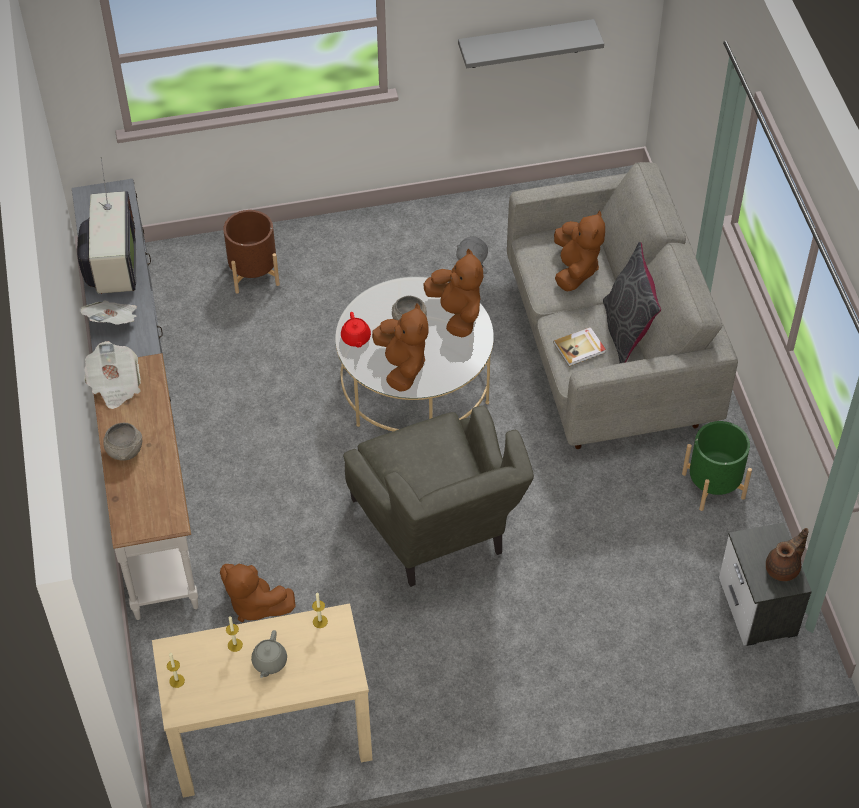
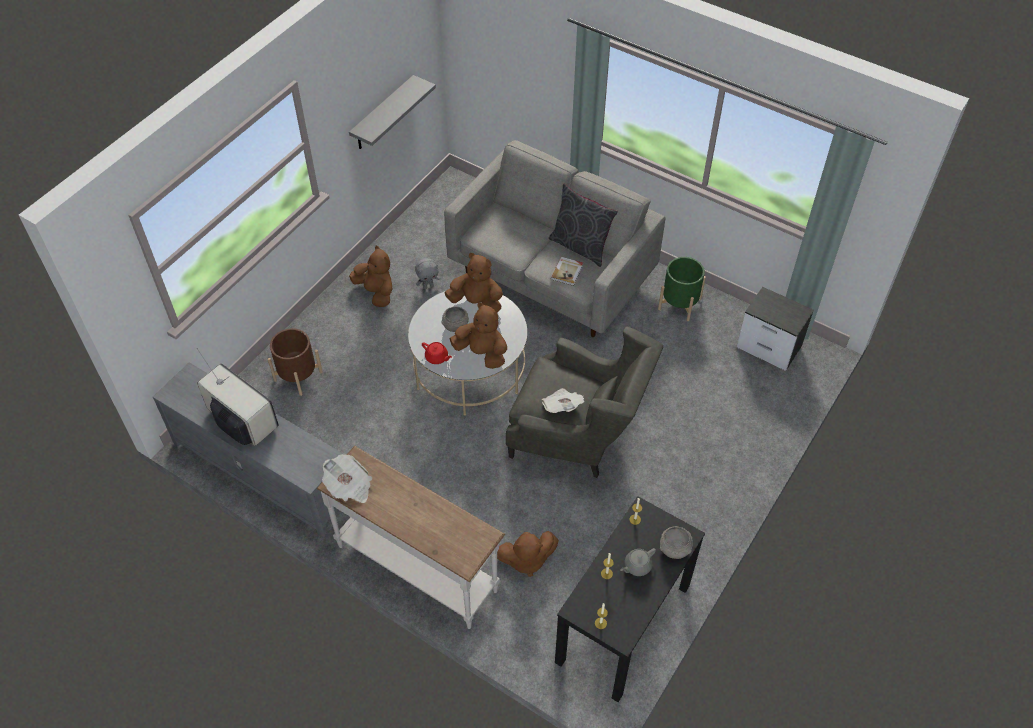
camera: 45 degrees left, 0 degrees up
newspaper [81,300,137,325] -> newspaper moved to [542,388,584,413]
grey bowl [103,422,142,461] -> grey bowl moved to [660,526,693,559]
beige console table [152,603,372,798] -> black console table [555,496,705,702]
grey teapot [251,630,287,678] -> grey teapot turned 90 degrees clockwise [620,548,656,576]
brown plush toy [554,210,605,291] -> brown plush toy moved to [349,246,392,307]
brown teapot [766,528,808,581] -> none

